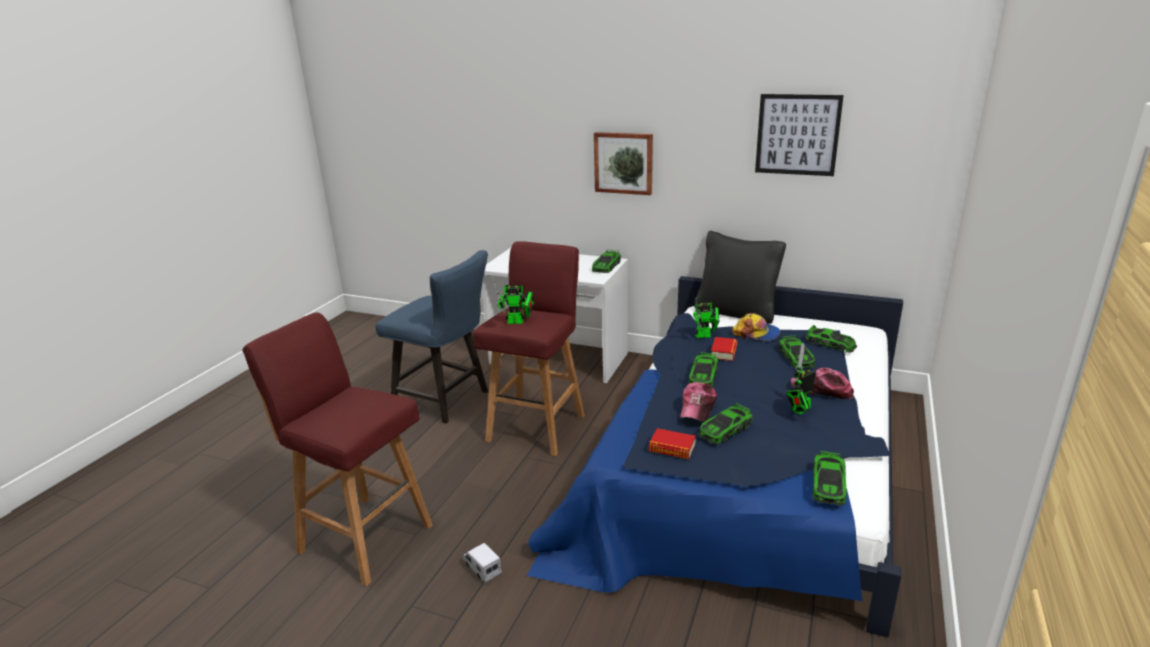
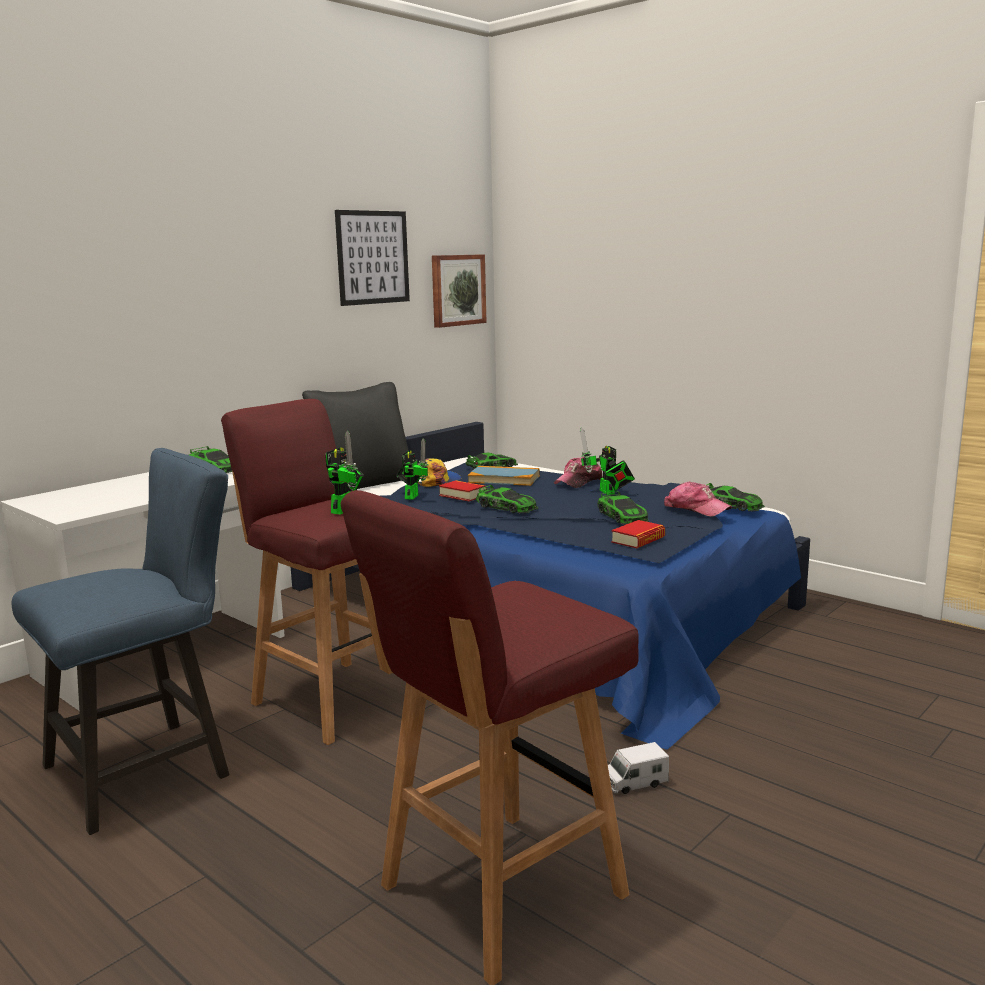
camera: 70 degrees left, 10 degrees down
picture [594,132,653,195] -> picture moved to [432,254,487,328]
cap [680,382,717,422] -> cap moved to [664,481,732,516]
toy car [779,335,815,368] -> book [468,466,540,486]

